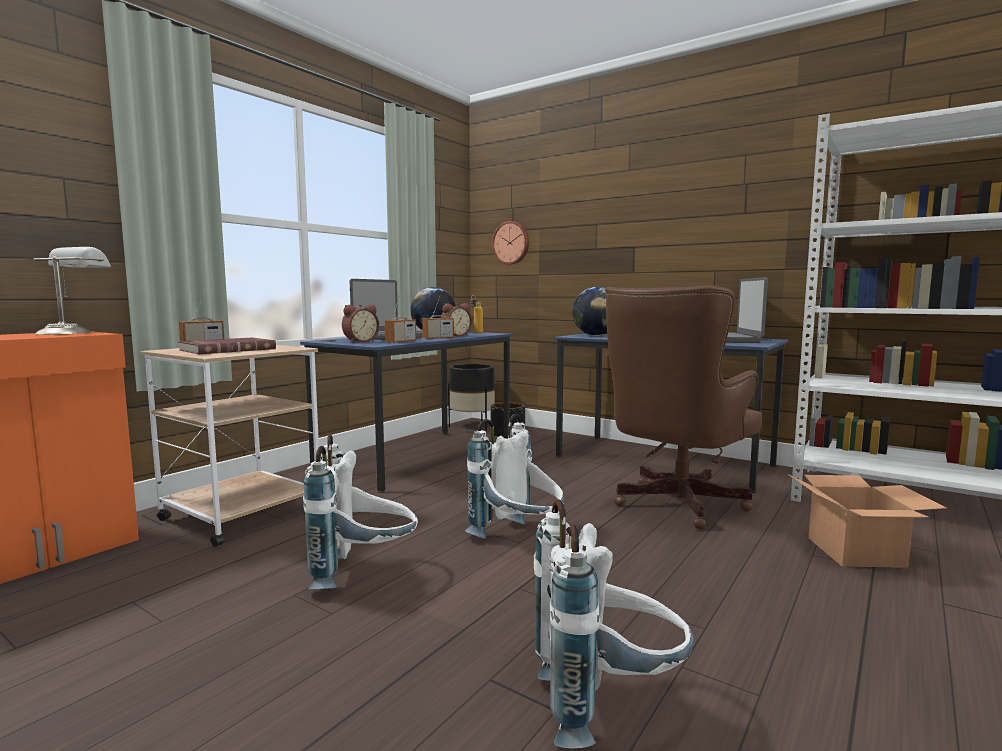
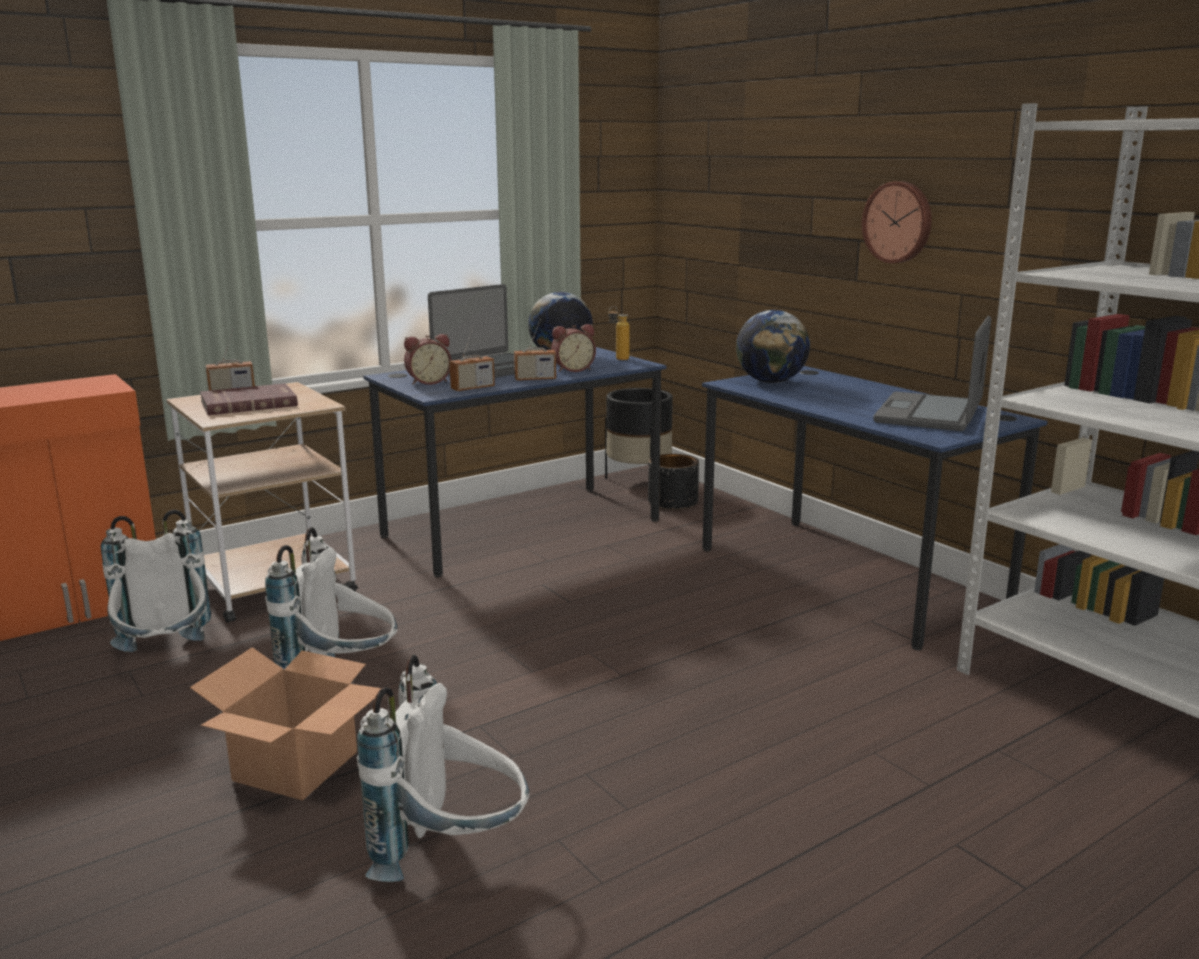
camera: 20 degrees right, 10 degrees up
white table lamp [33,247,111,335] -> none
white backpack [465,414,564,539] -> white backpack moved to [101,510,211,652]
wall clock [492,221,529,265] -> wall clock moved to [862,181,932,263]
brown office chair [605,286,762,529] -> none
cardboard box [787,474,947,568] -> cardboard box moved to [190,647,382,800]

